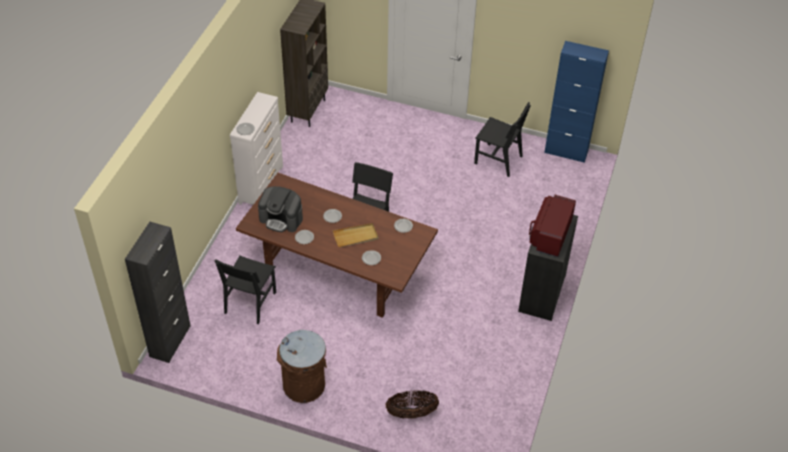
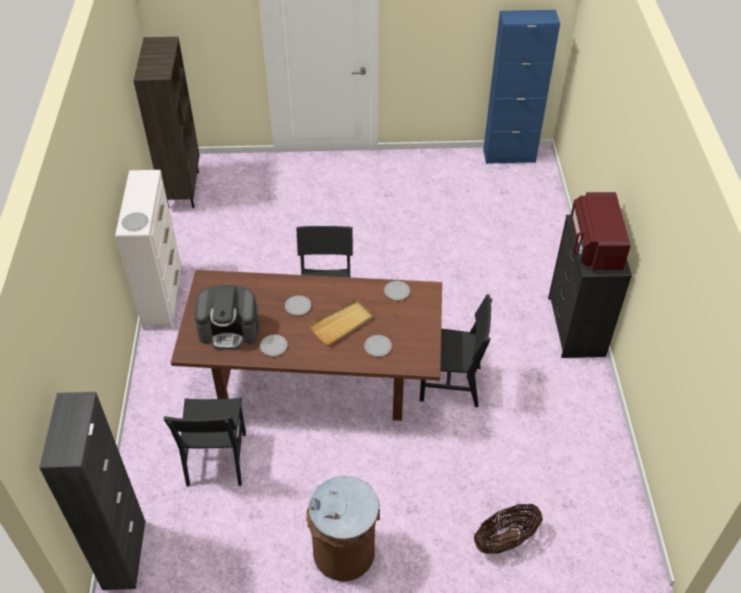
camera: 20 degrees left, 0 degrees up
black chair [474,102,531,177] -> black chair moved to [420,295,492,407]

